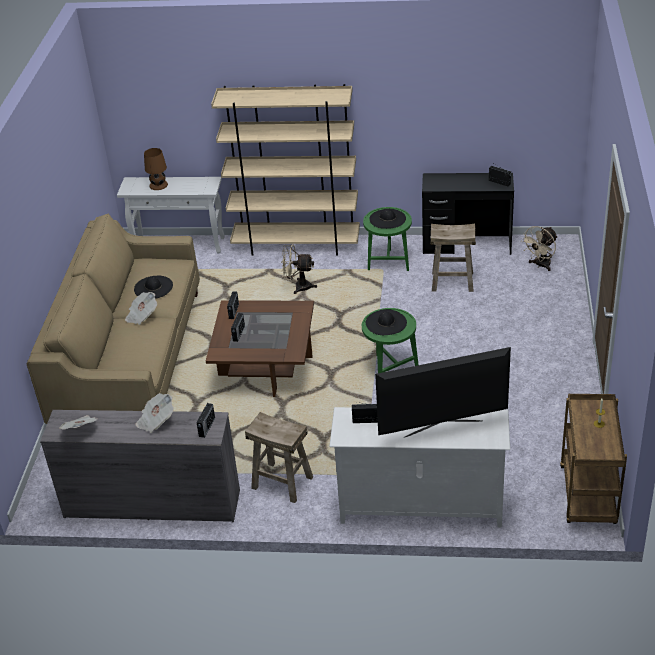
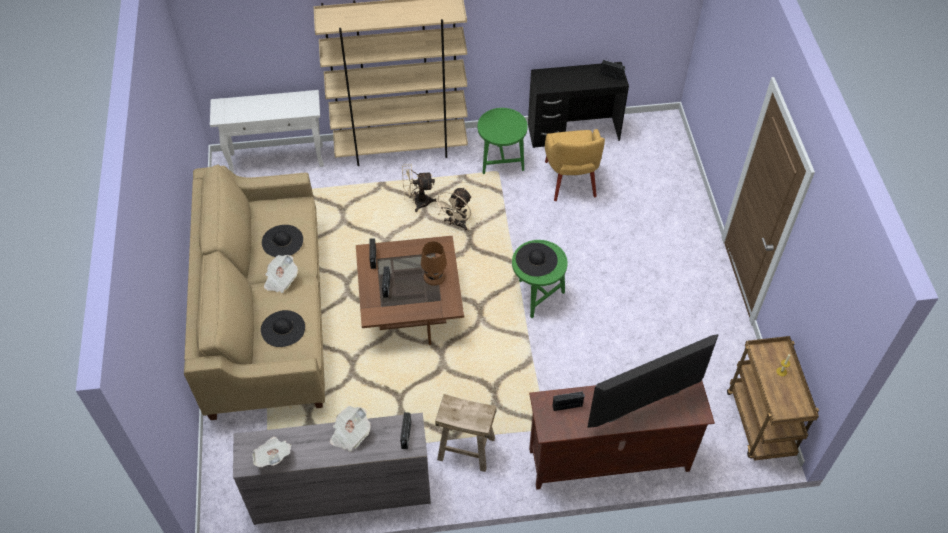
camera: 15 degrees left, 15 degrees up
brown table lamp [144,148,168,190] -> brown table lamp moved to [421,241,447,286]
white tv stand [329,407,510,528] -> brown tv stand [529,381,715,490]
black hat [369,209,406,229] -> black hat moved to [261,310,305,347]
beige stool [430,224,476,292] -> yellow armchair [545,129,605,201]
beige fan [521,226,558,271] -> beige fan moved to [434,188,472,230]

